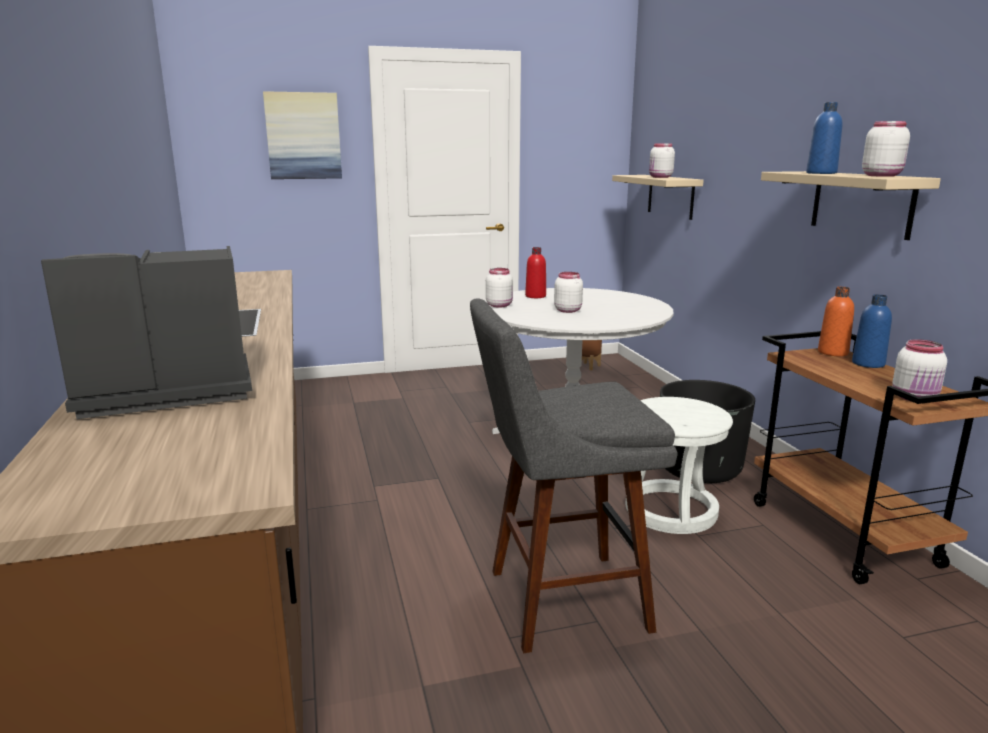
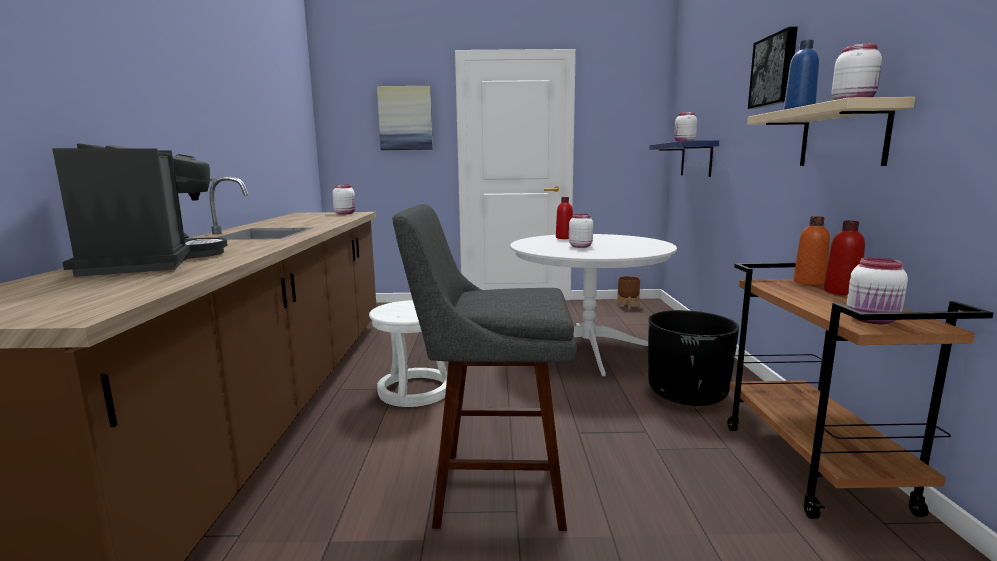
camera: 15 degrees right, 5 degrees down
coffee machine [41,246,252,419] -> coffee machine turned 75 degrees clockwise [52,143,228,277]
white jar [486,268,513,308] -> white jar moved to [332,185,356,214]
beige shelf [612,175,704,220] -> blue shelf [649,140,719,177]
white stool [625,397,733,534] -> white stool moved to [369,300,448,407]
blue bottle [852,294,892,368] -> red bottle [824,221,865,295]
none -> picture [748,27,798,109]

